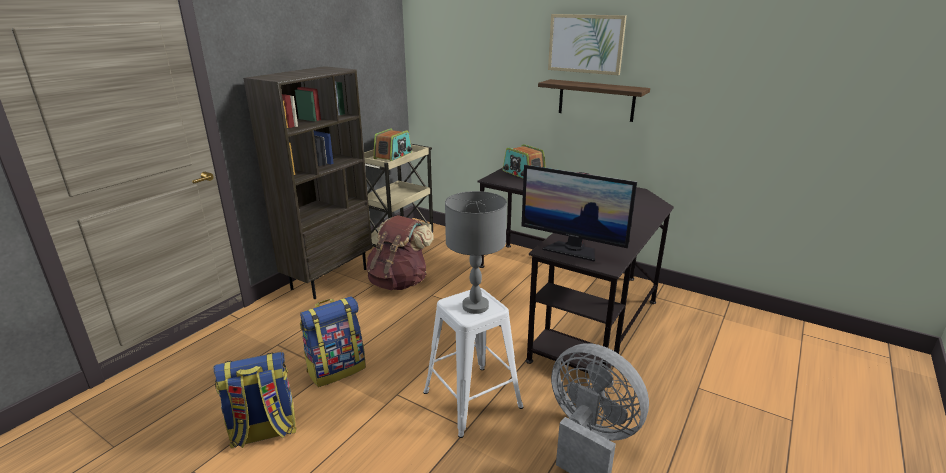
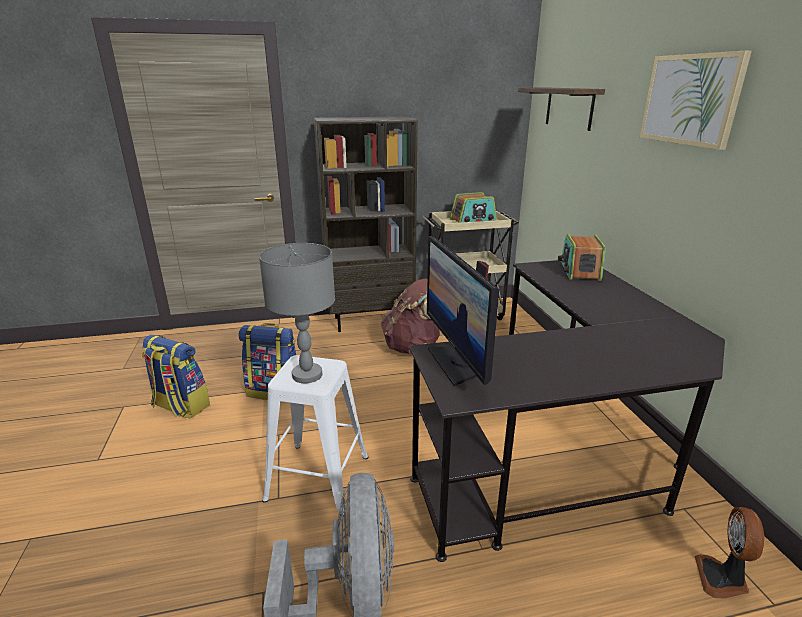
camera: 45 degrees right, 0 degrees up
shelf [538,79,650,122] -> shelf moved to [518,87,605,131]
none -> fan [695,507,764,598]

